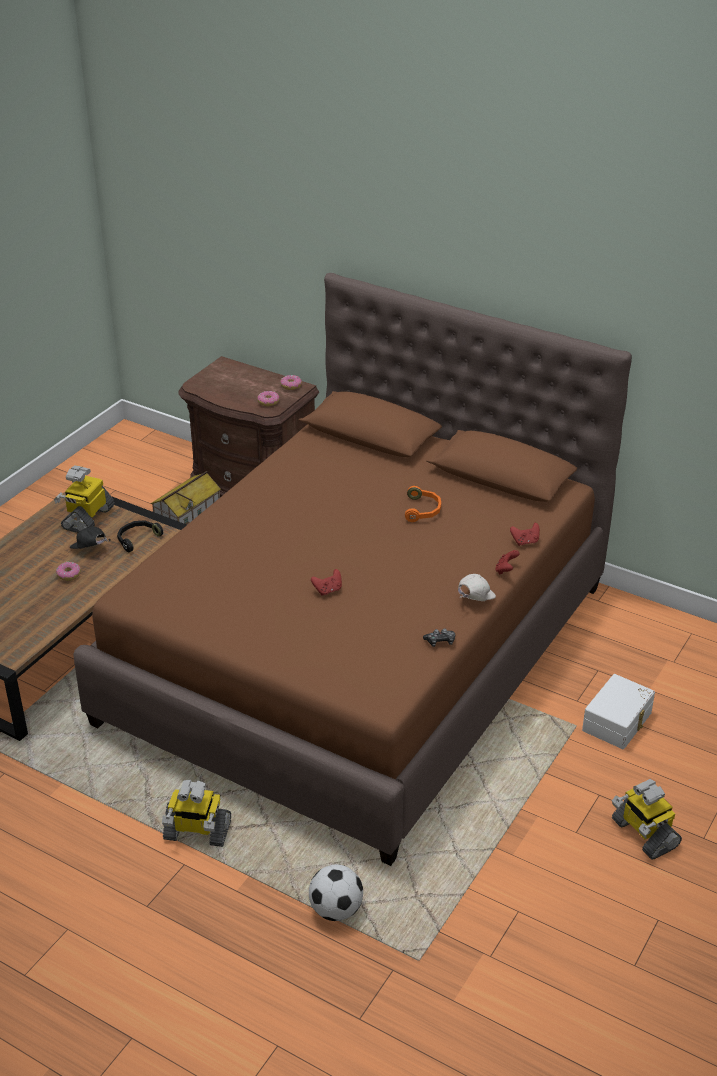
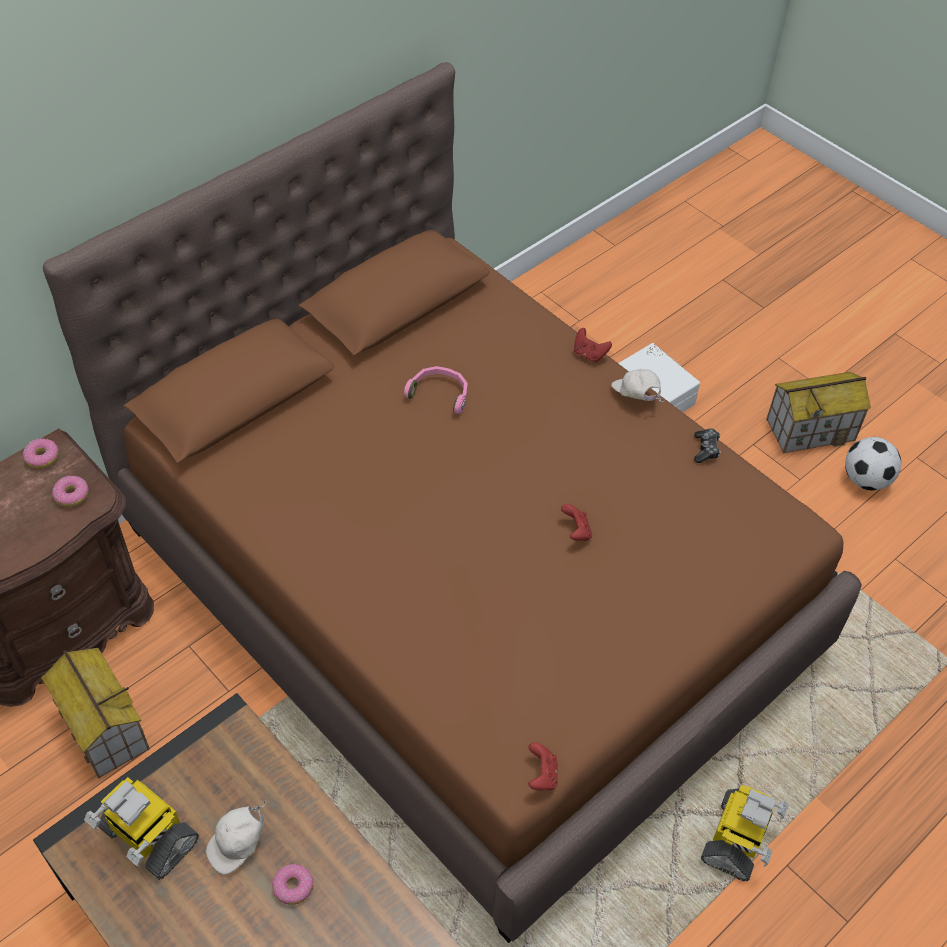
camera: 75 degrees left, 15 degrees up
black cap [70,526,110,549] -> white cap [206,800,266,875]
black headphones [117,520,163,552] -> none
football [309,864,363,921] -> football moved to [845,437,901,491]
orange headphones [405,486,441,522] -> pink headphones [404,366,468,414]
red game controller [510,523,540,546] -> red game controller moved to [528,742,558,790]
toy robot [612,779,682,860] -> toy house [766,372,871,453]

